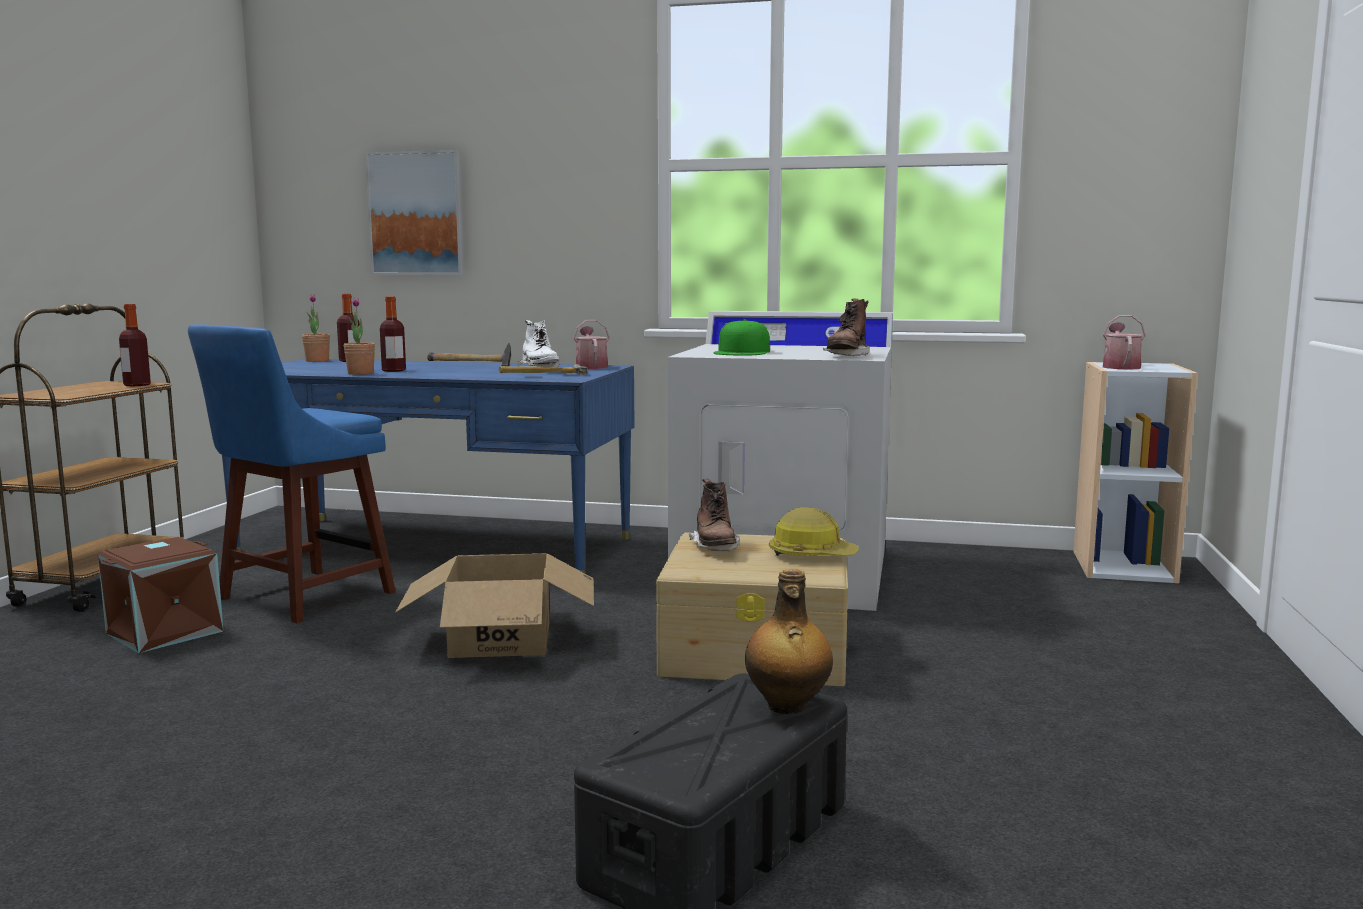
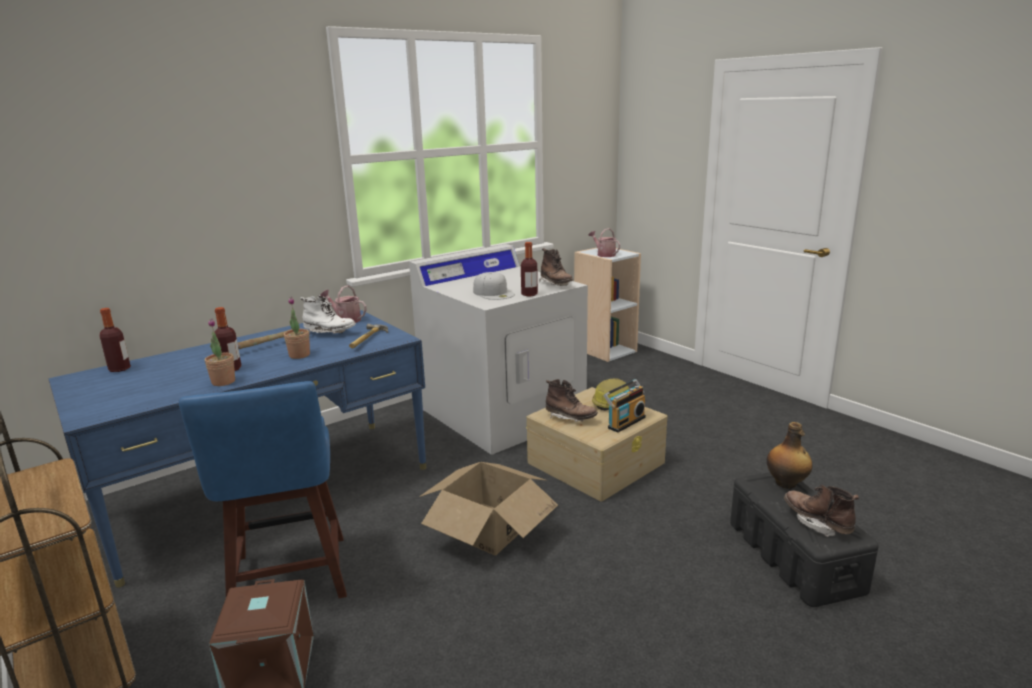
camera: 50 degrees left, 10 degrees up
bottle [119,304,151,386] -> bottle moved to [521,242,538,296]
potted plant [302,294,330,362] -> potted plant moved to [284,297,310,359]
picture [365,150,464,275] -> none
green cap [713,320,770,355] -> white cap [473,272,515,300]
none -> radio [604,379,646,432]
none -> brown boot [784,485,859,537]

